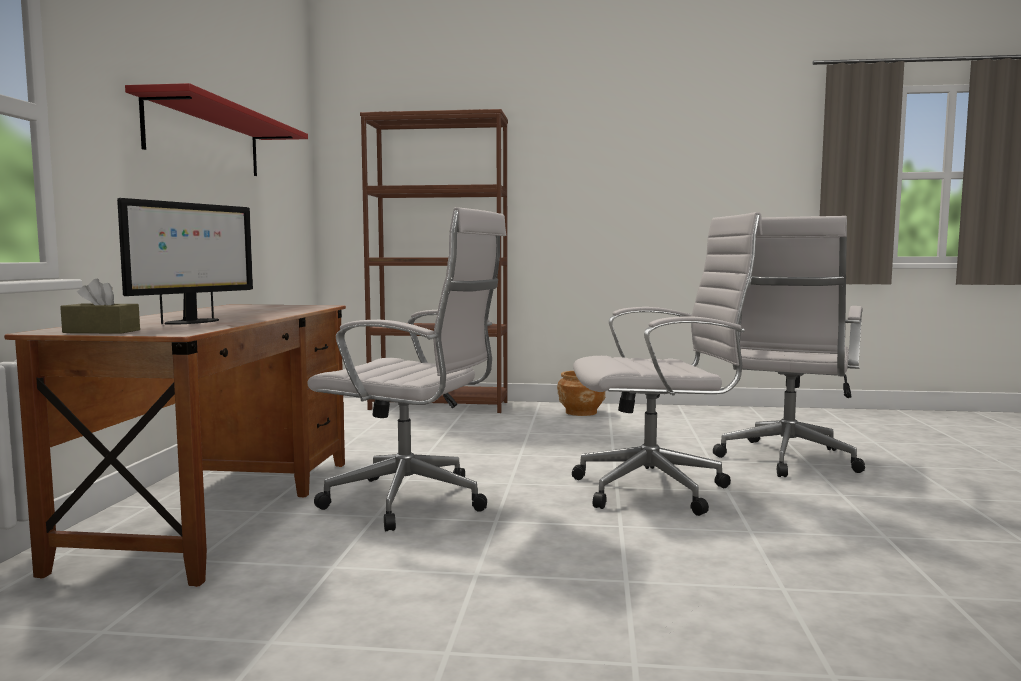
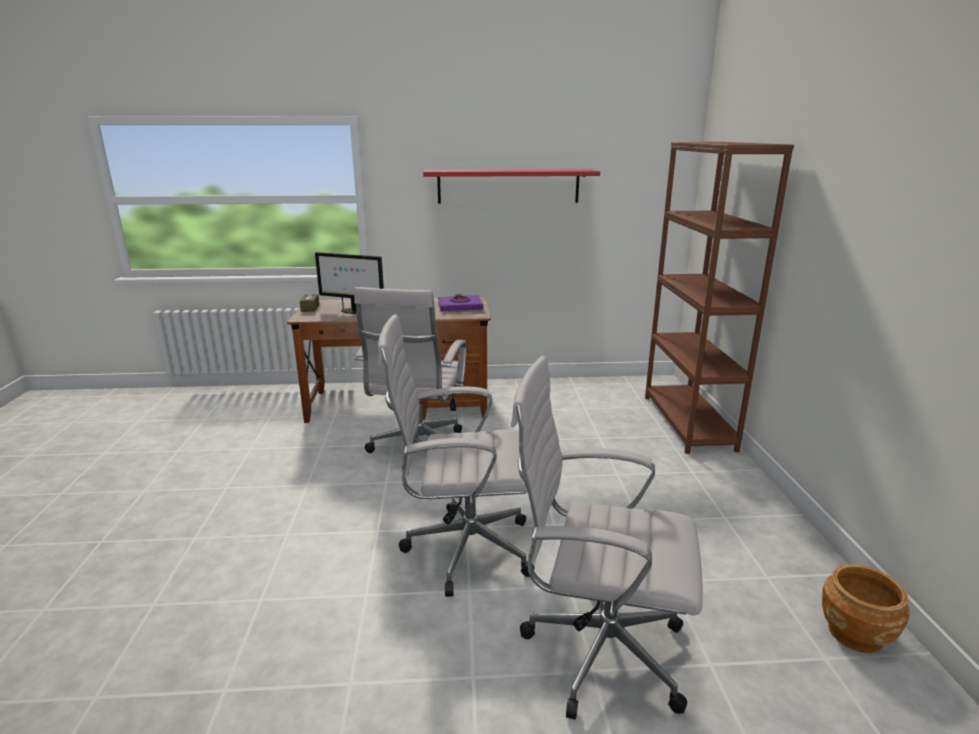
camera: 80 degrees right, 15 degrees up
brown planter [557,371,605,416] -> brown planter moved to [822,564,910,653]
white office chair [572,212,762,516] -> white office chair turned 105 degrees clockwise [378,314,534,597]
none -> purple book [438,294,483,311]

